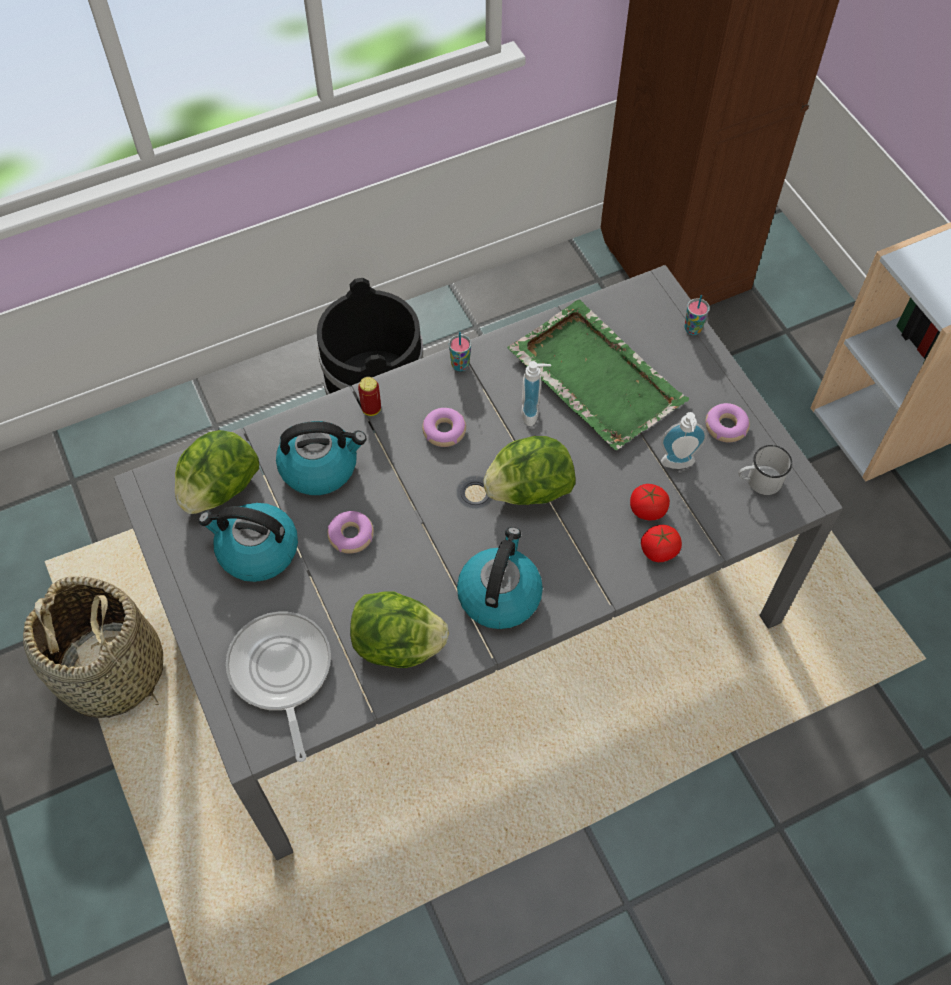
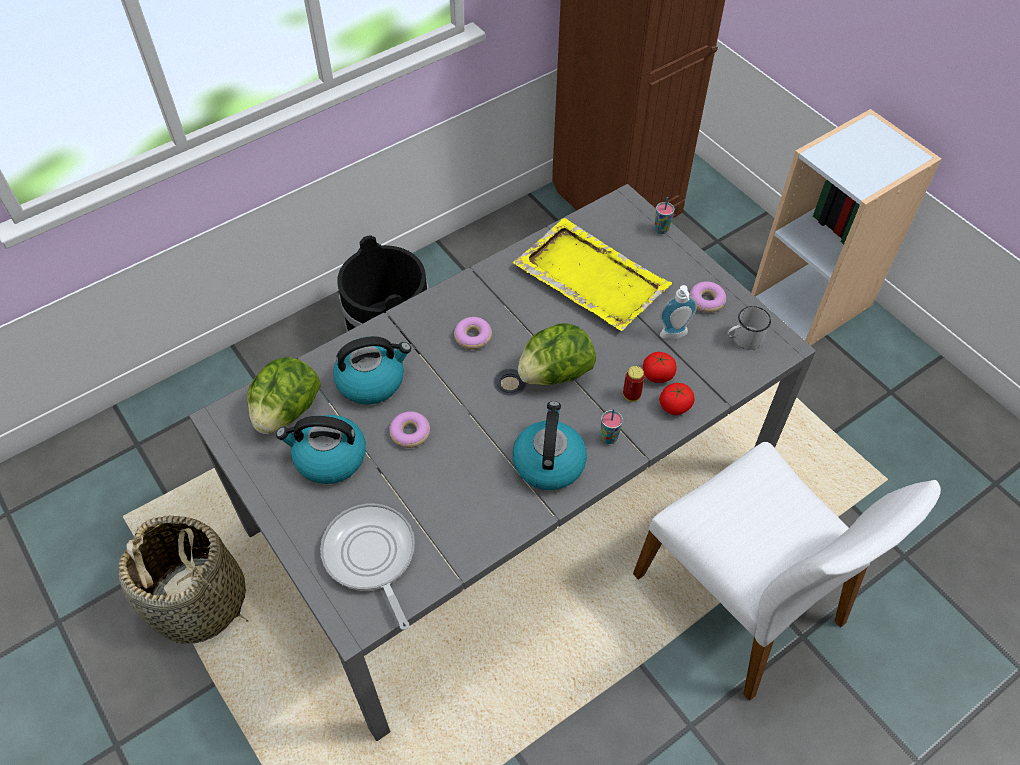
camera: 10 degrees left, 5 degrees down
lettuce [350,592,449,668] -> none
can [358,377,381,416] -> can moved to [623,366,645,402]
cup [449,332,471,372] -> cup moved to [601,409,623,444]
green tray [507,300,689,450] -> yellow tray [513,218,672,331]
soap dispenser [521,361,551,426] -> none
none -> white chair [633,442,941,701]

